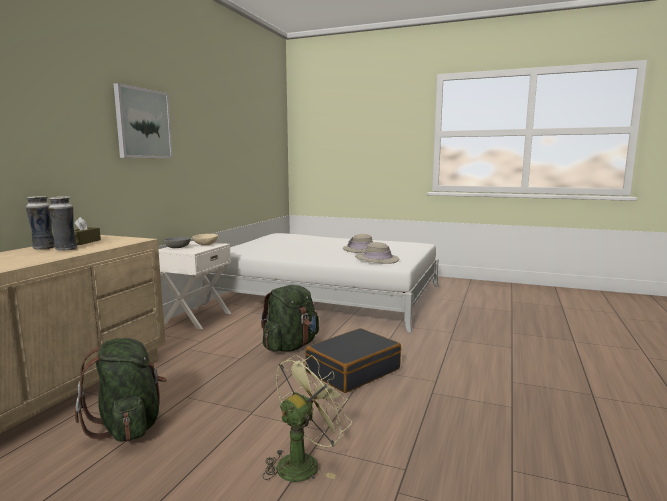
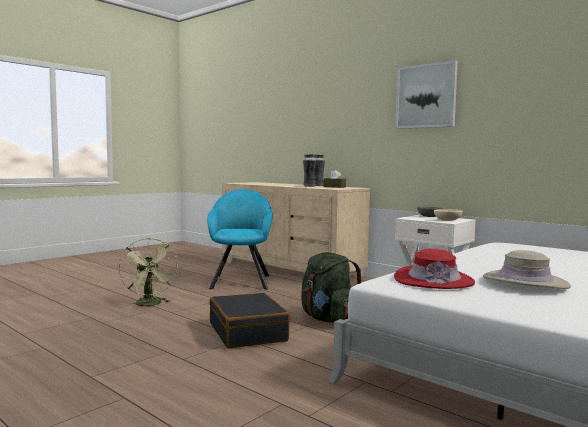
camera: 110 degrees right, 5 degrees down
green backpack [75,338,167,442] -> turquoise armchair [207,189,273,290]
beige hat [355,242,399,264] -> red hat [394,249,475,289]

